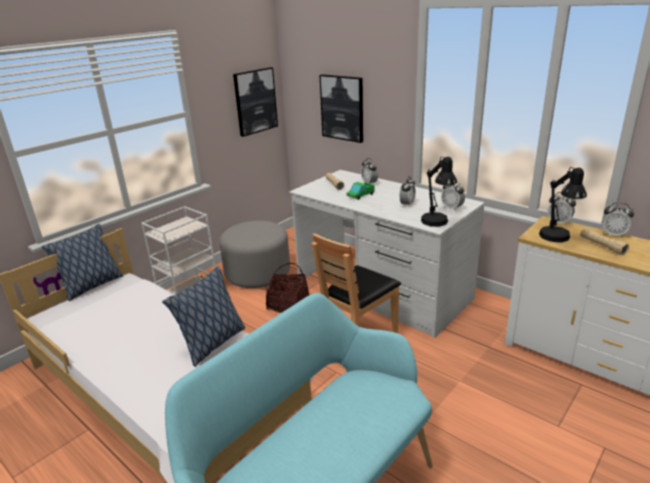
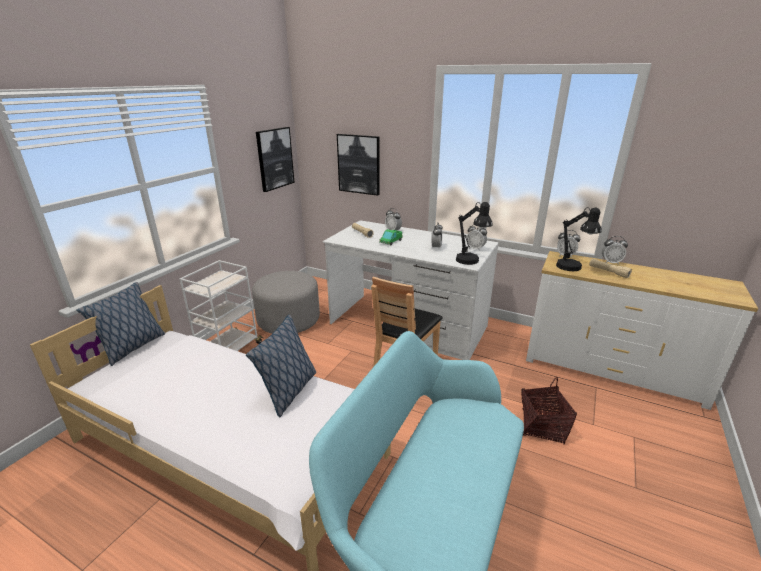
camera: 15 degrees left, 0 degrees up
basket [266,263,309,313] -> basket moved to [521,377,577,444]

